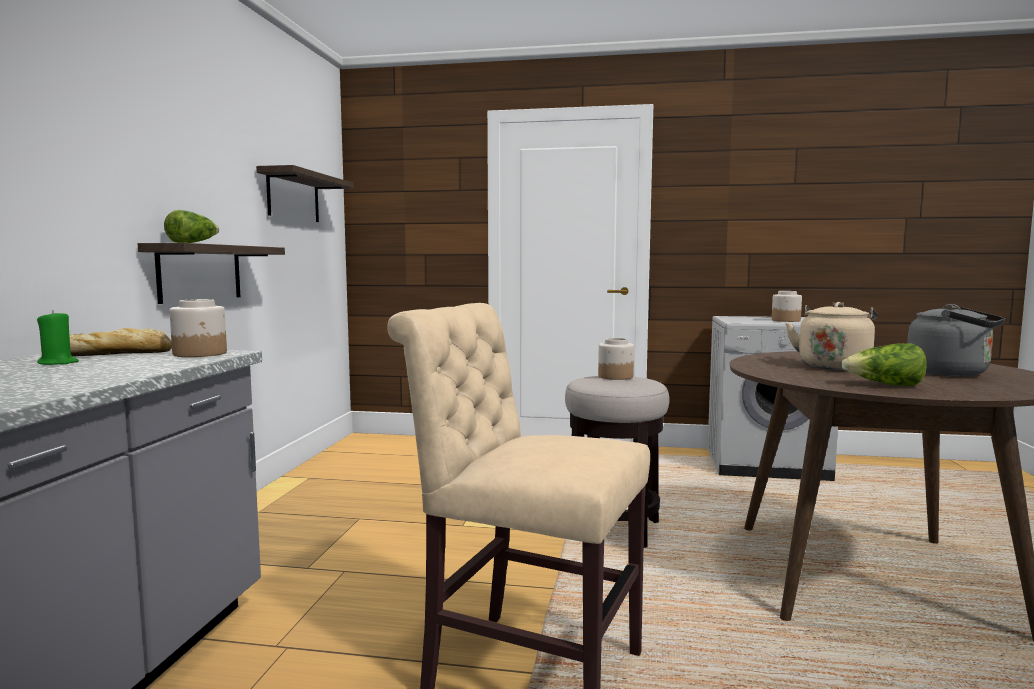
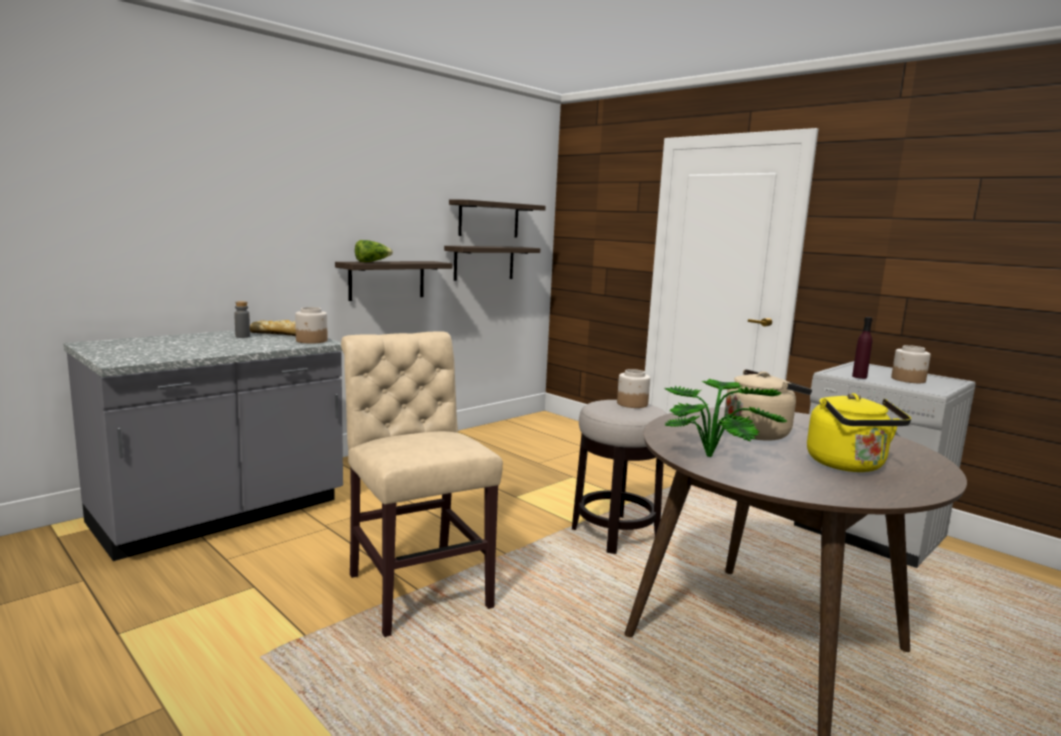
camera: 35 degrees right, 5 degrees up
green candle [37,310,79,365] -> grey bottle [234,301,250,338]
lettuce [842,343,927,386] -> potted plant [664,379,787,457]
grey kettle [908,304,1005,376] -> yellow kettle [807,393,911,472]
none -> shelf [444,246,540,281]
none -> purple bottle [852,317,873,379]

